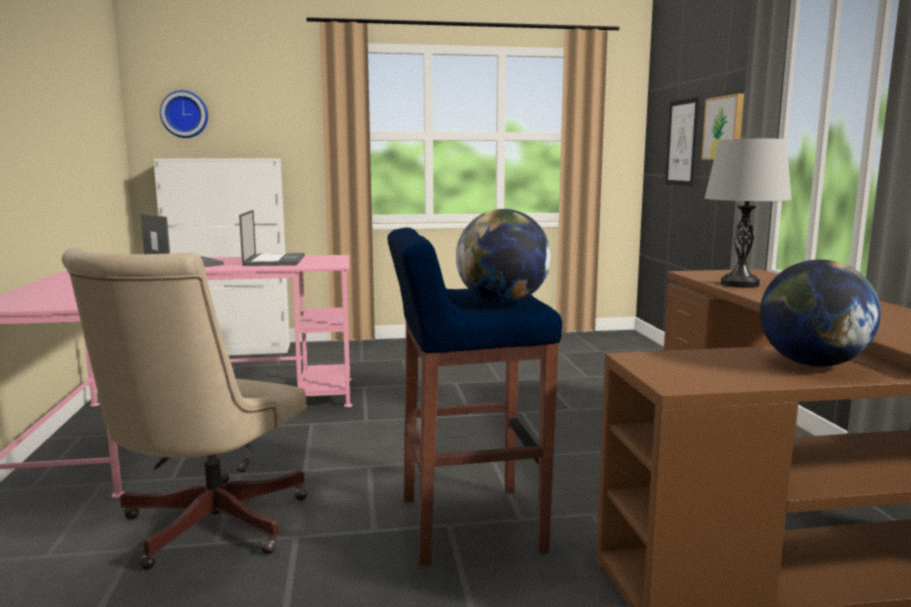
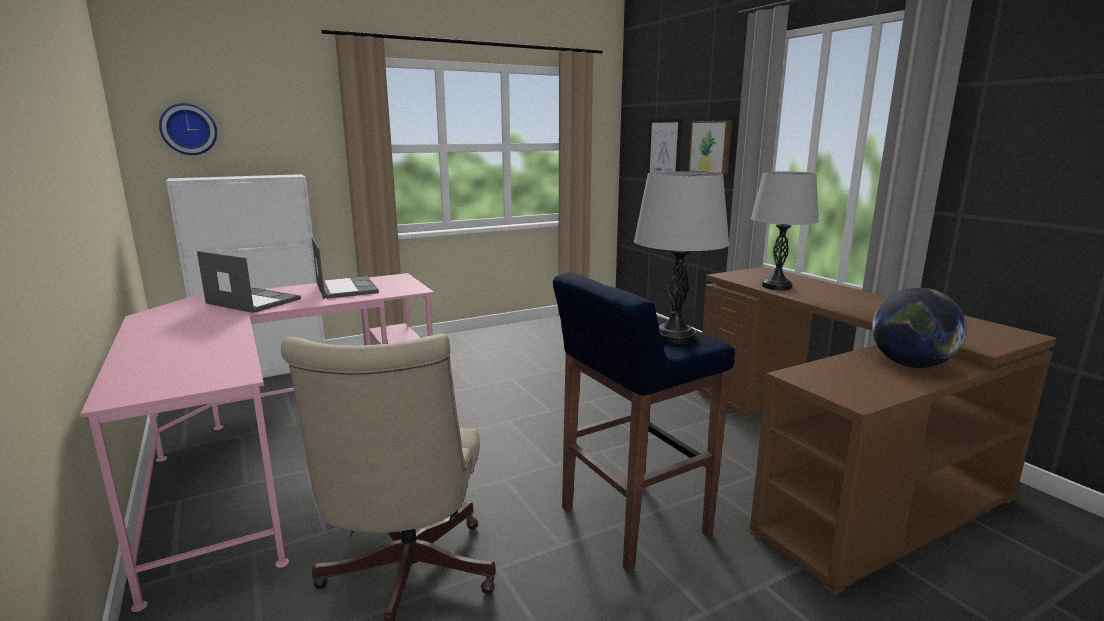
camera: 20 degrees left, 5 degrees up
globe [456,209,551,304] -> grey table lamp [634,171,729,344]

